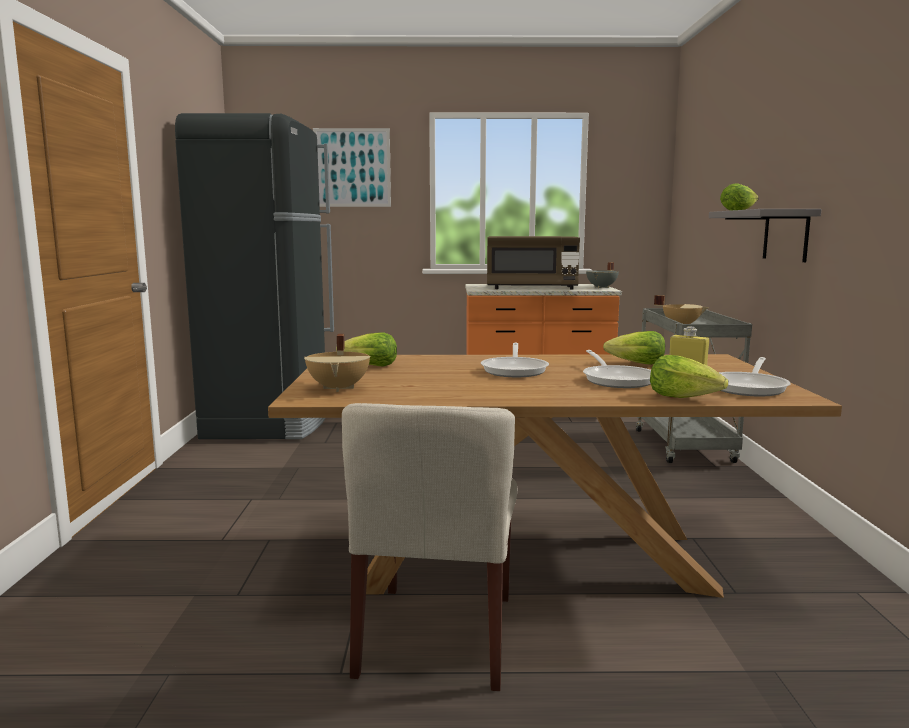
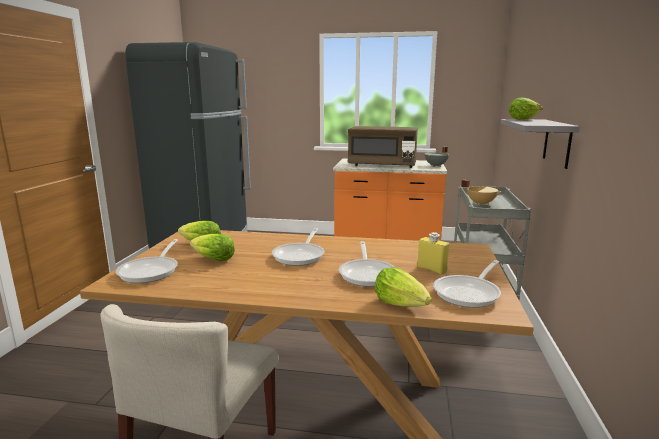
camera: 10 degrees right, 5 degrees up
beige cooking pot [304,334,371,392] -> frying pan [116,239,178,283]
picture [313,128,391,207] -> none
lettuce [603,331,665,365] -> lettuce moved to [190,234,235,261]

